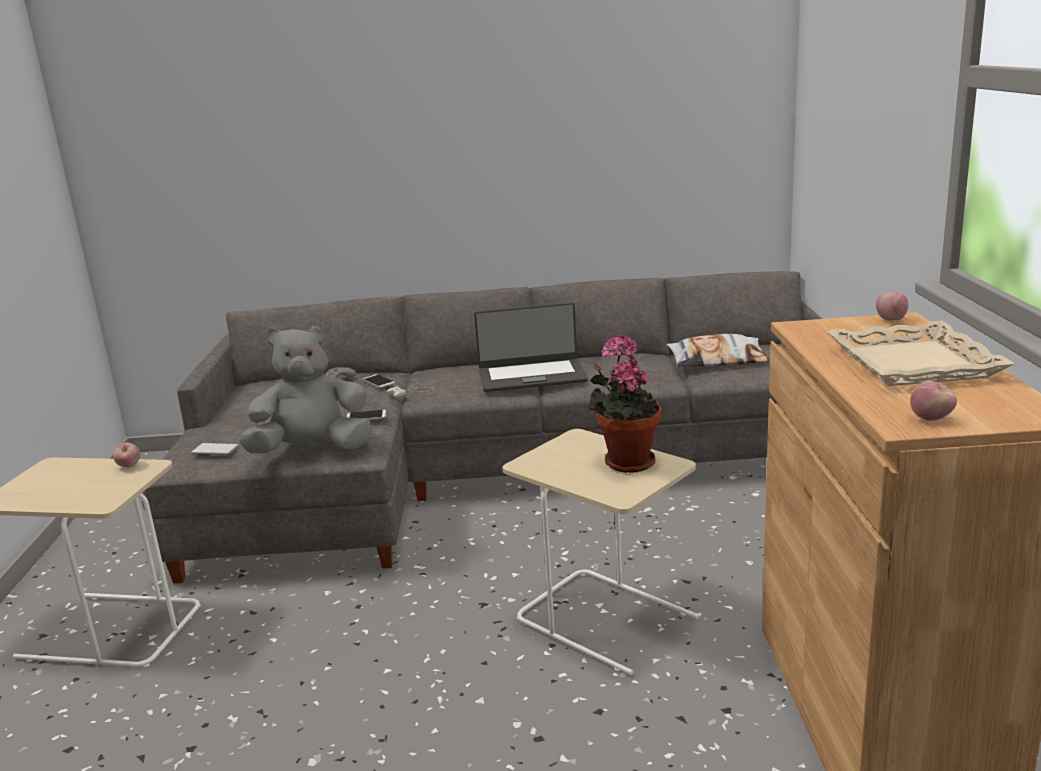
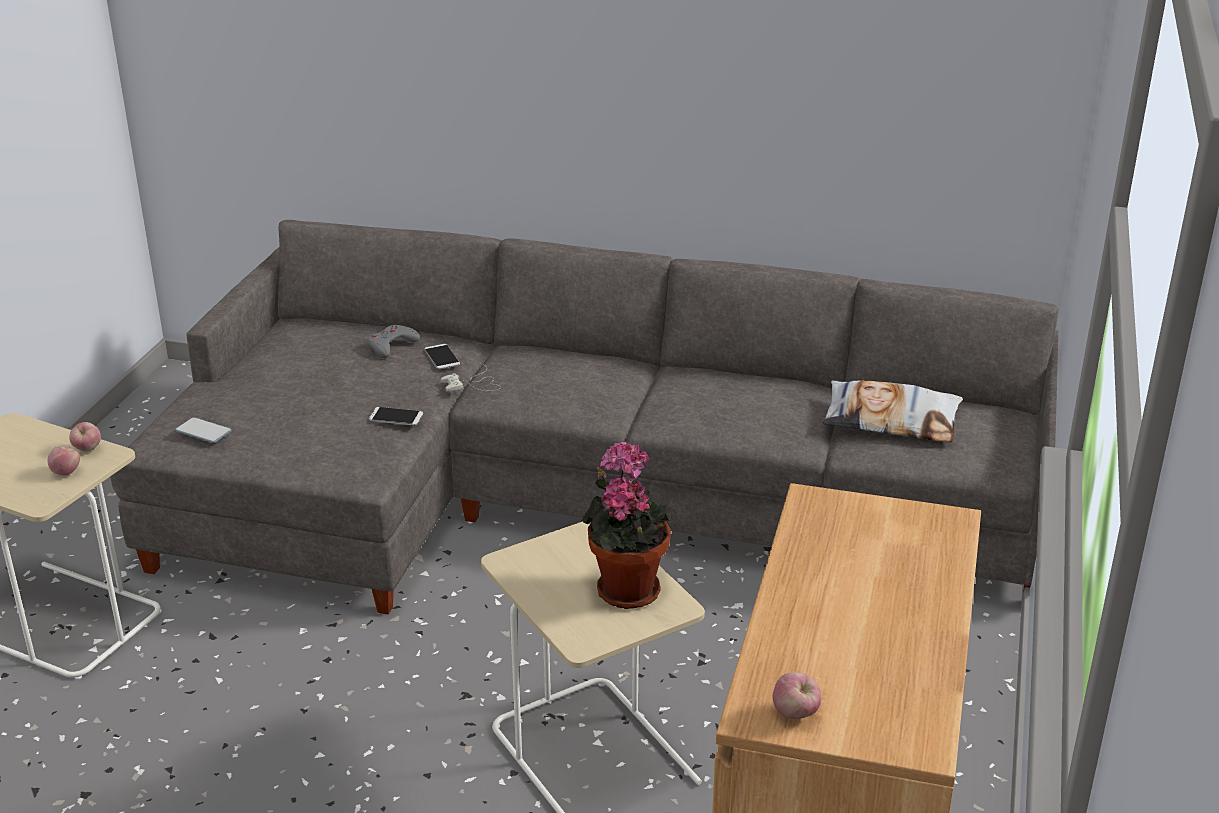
camera: 15 degrees right, 10 degrees up
grey plush toy [239,326,372,453] -> none
laptop [474,302,588,392] -> none
beige tray [828,321,1014,386] -> none
apple [876,292,909,321] -> apple moved to [48,446,80,476]

